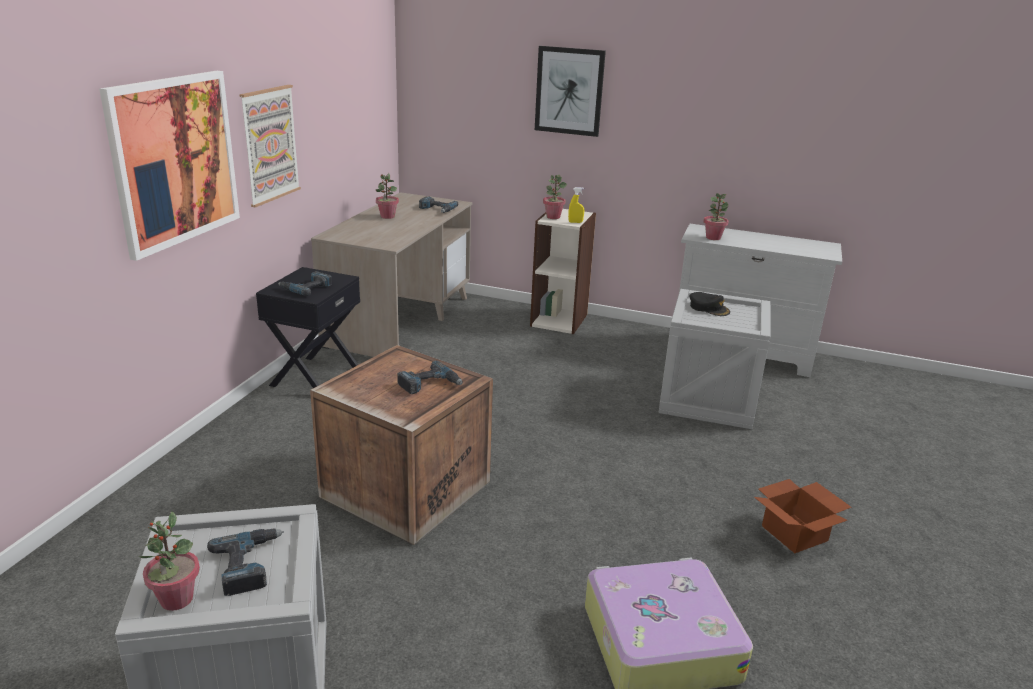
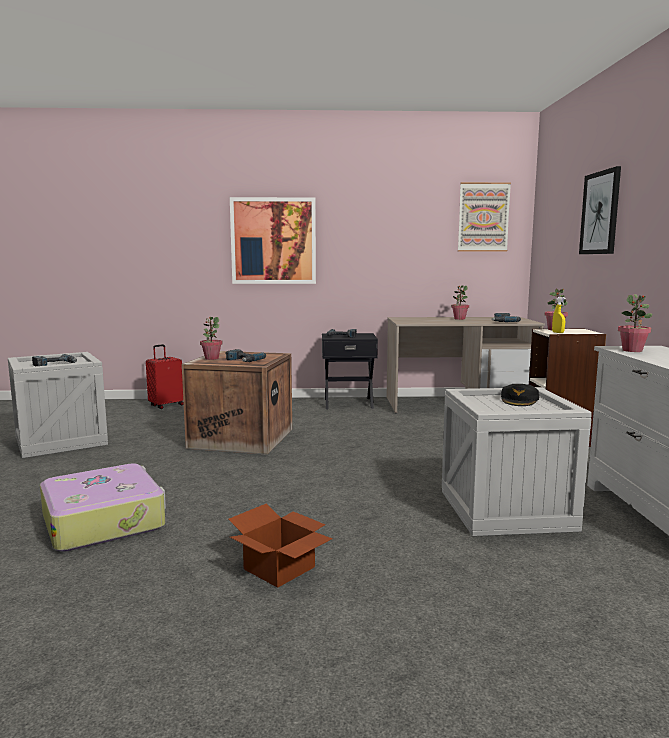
camera: 70 degrees right, 15 degrees down
potted plant [139,511,200,611] -> potted plant moved to [200,317,223,360]
picture [239,85,301,207] -> picture moved to [458,182,511,252]
none -> red suitcase [146,344,184,409]

